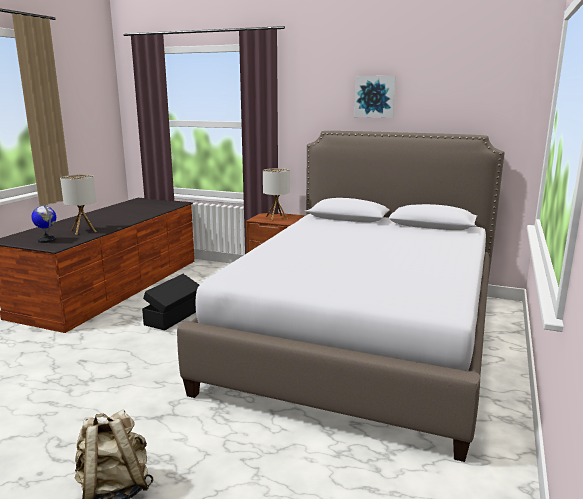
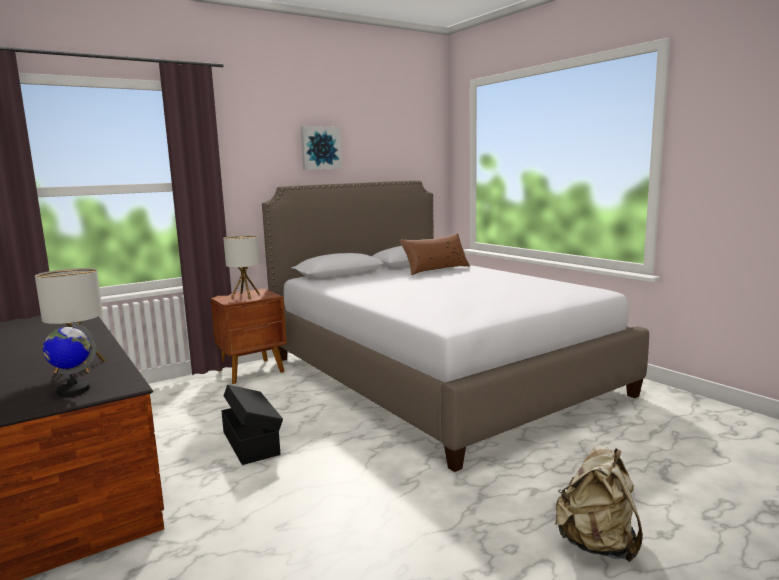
camera: 55 degrees left, 5 degrees down
none -> brown pillow [400,233,470,275]

